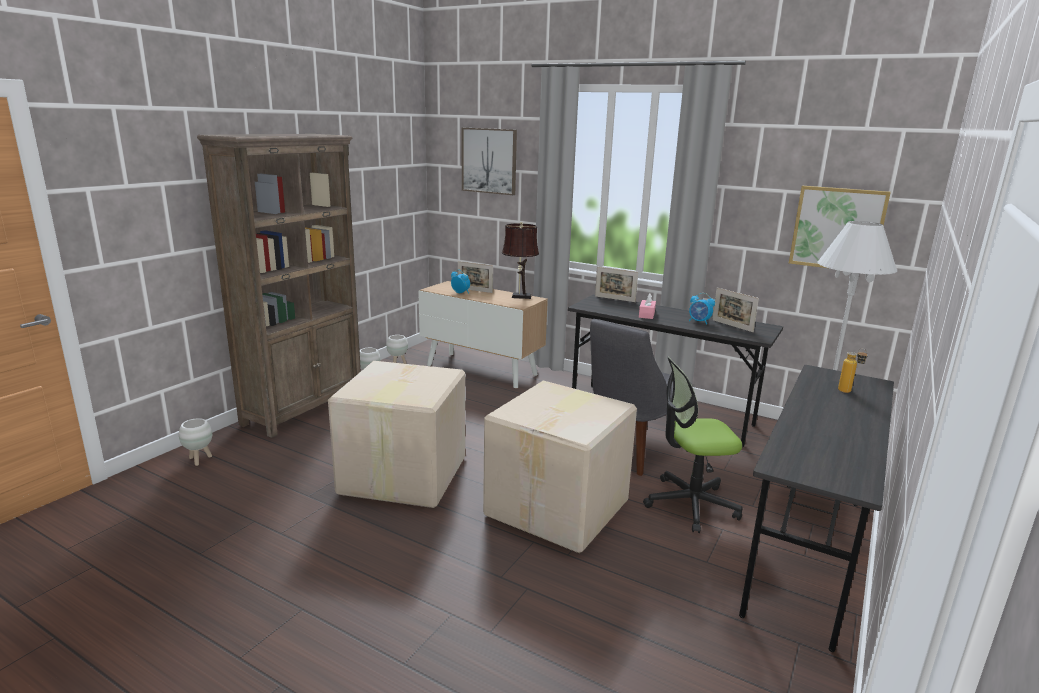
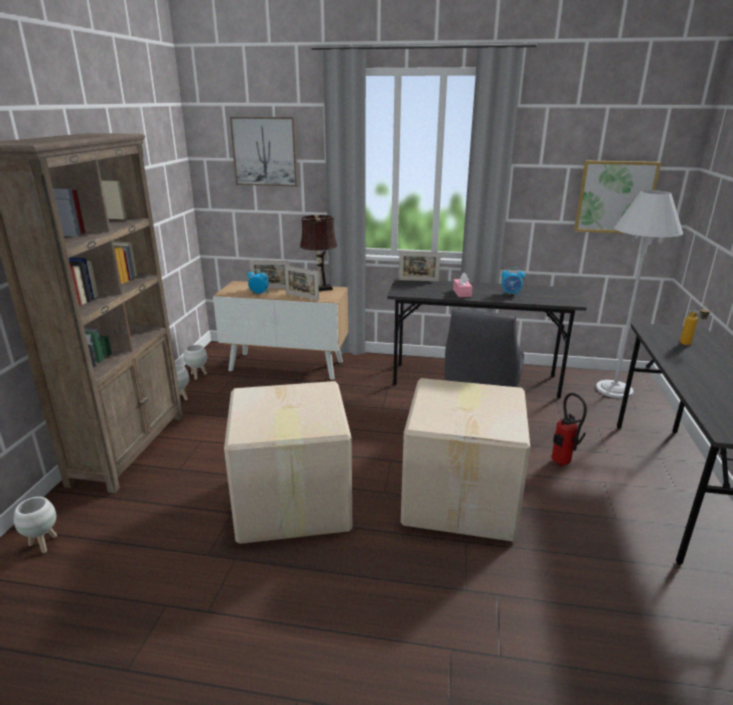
camera: 20 degrees left, 5 degrees up
office chair [643,357,743,533] -> fire extinguisher [551,393,587,466]
picture frame [712,288,759,332] -> picture frame moved to [284,265,319,301]

